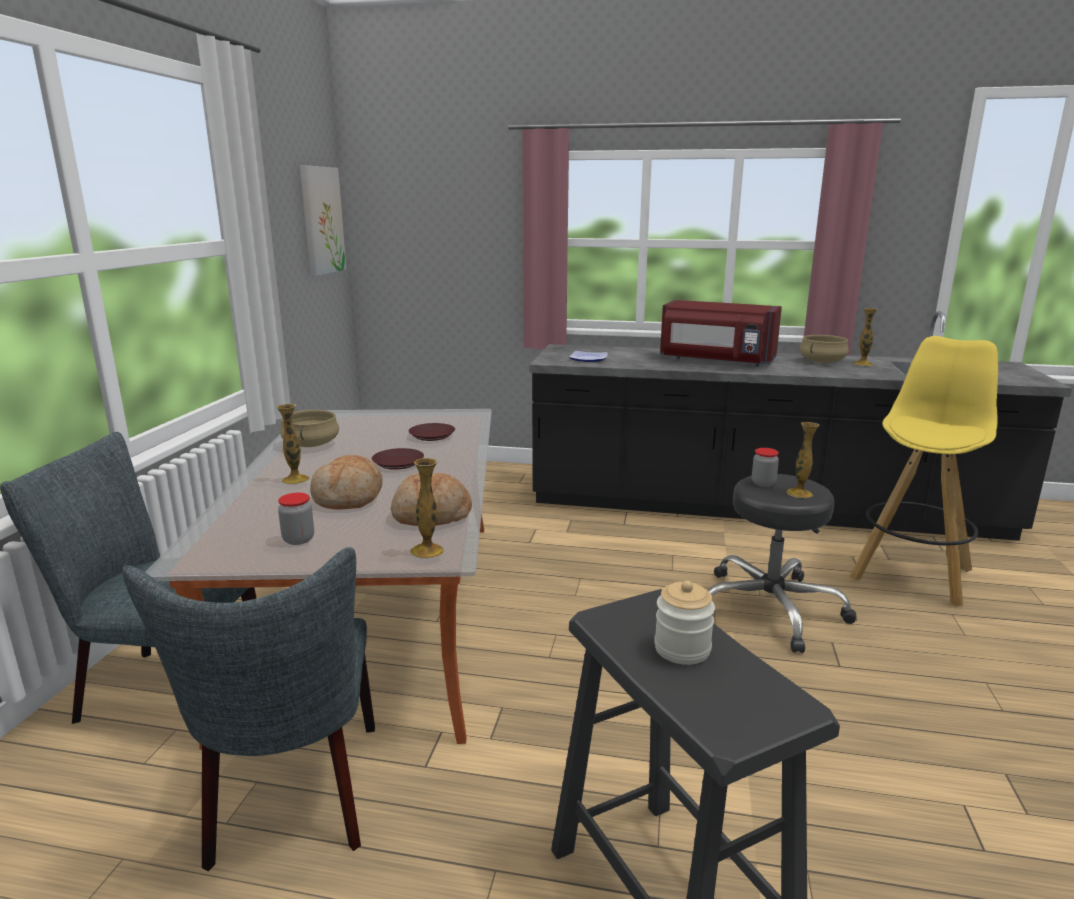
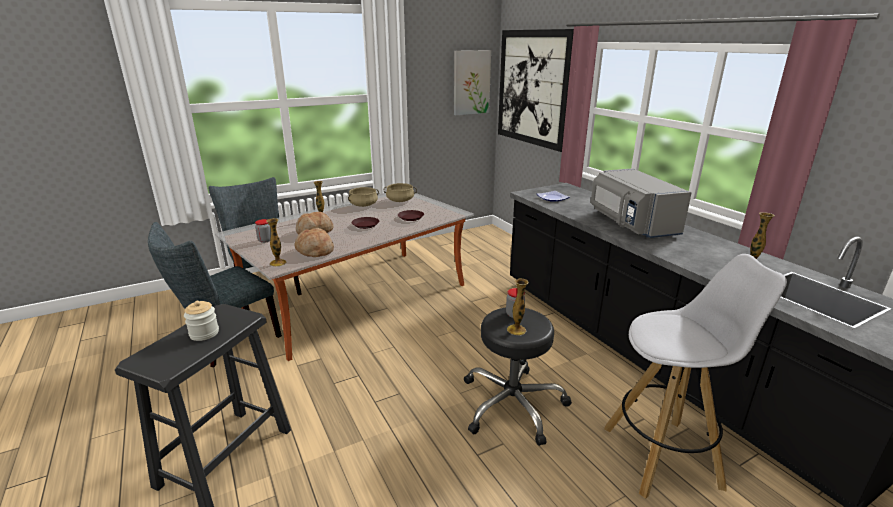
camera: 50 degrees right, 5 degrees up
red microwave [660,300,782,367] -> grey microwave [591,168,692,238]
beige cooking pot [800,335,849,363] -> beige cooking pot moved to [384,183,417,202]
yellow stool [849,336,998,607] -> white stool [604,254,787,499]
none -> picture [498,29,574,152]

